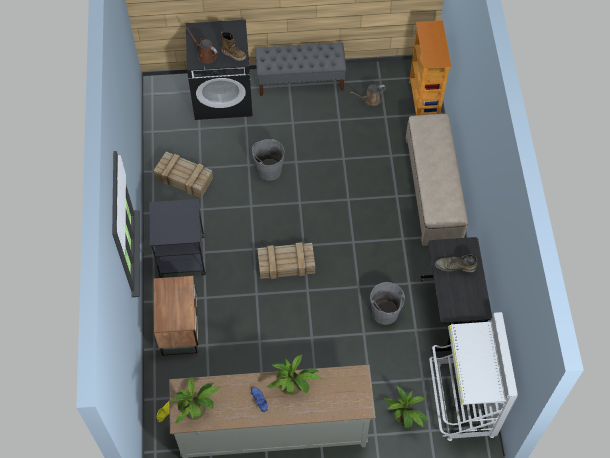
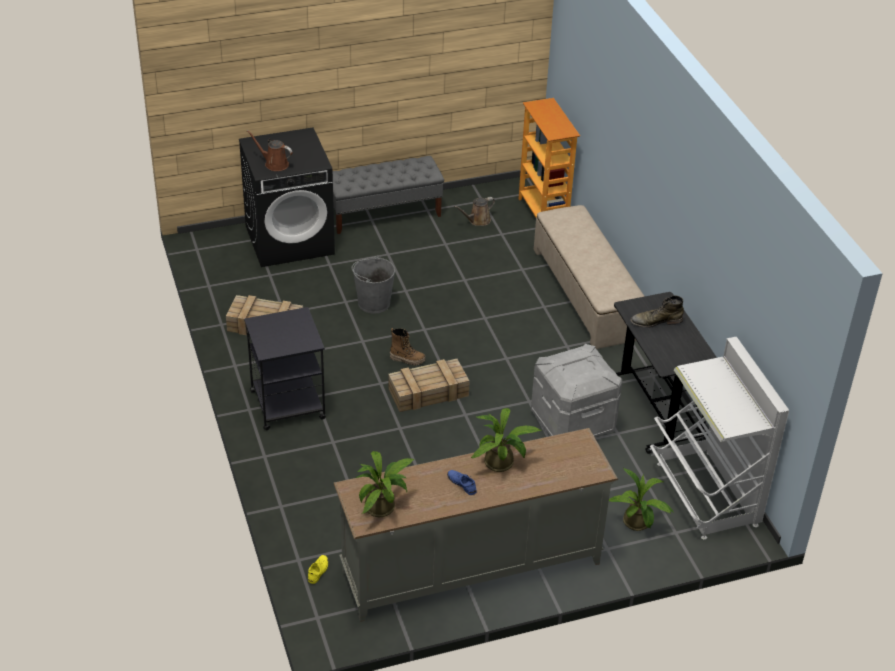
camera: 15 degrees left, 20 degrees down
nightstand [154,276,198,356] -> none
boot [221,32,246,61] -> boot moved to [390,328,425,365]
grey bucket [370,282,405,325] -> grey storage box [531,344,622,437]

